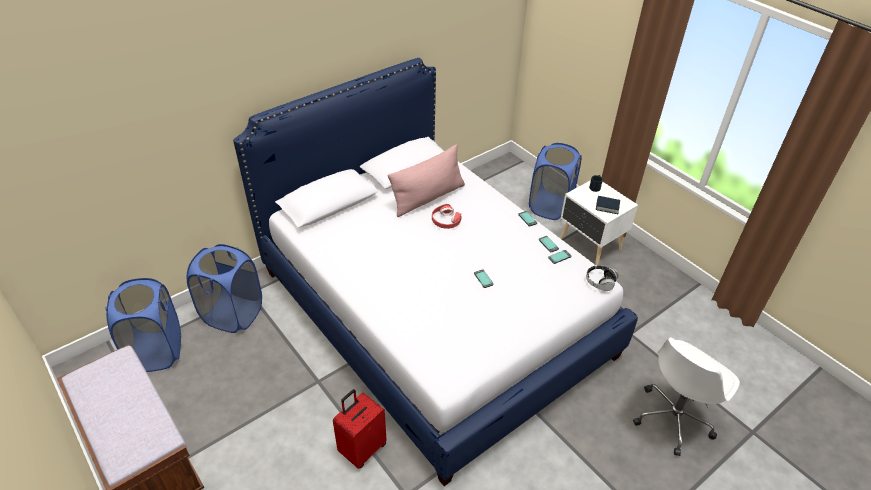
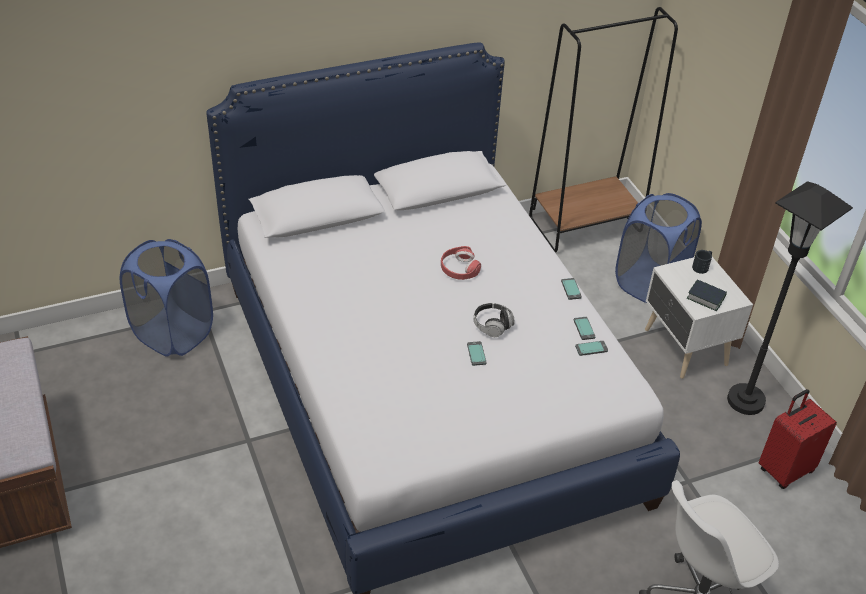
camera: 15 degrees right, 0 degrees up
blue laundry basket [106,278,181,372] -> none
red suitcase [333,389,387,469] -> red suitcase moved to [759,389,837,489]
pink pillow [388,144,465,217] -> none
headphones [586,265,618,291] -> headphones moved to [474,303,515,337]
none -> clothes rack [529,7,678,253]
none -> black floor lamp [727,181,853,415]

